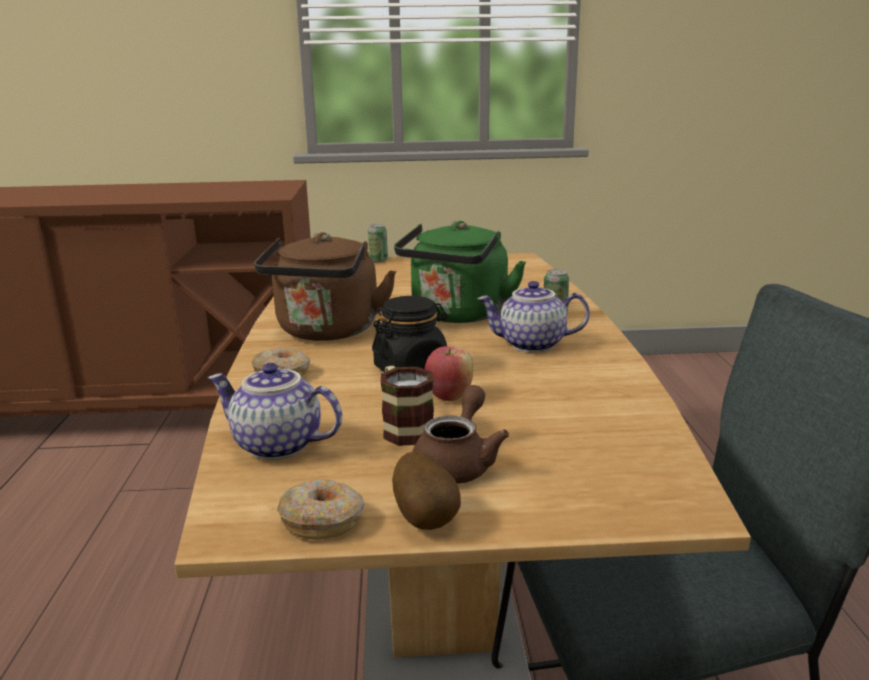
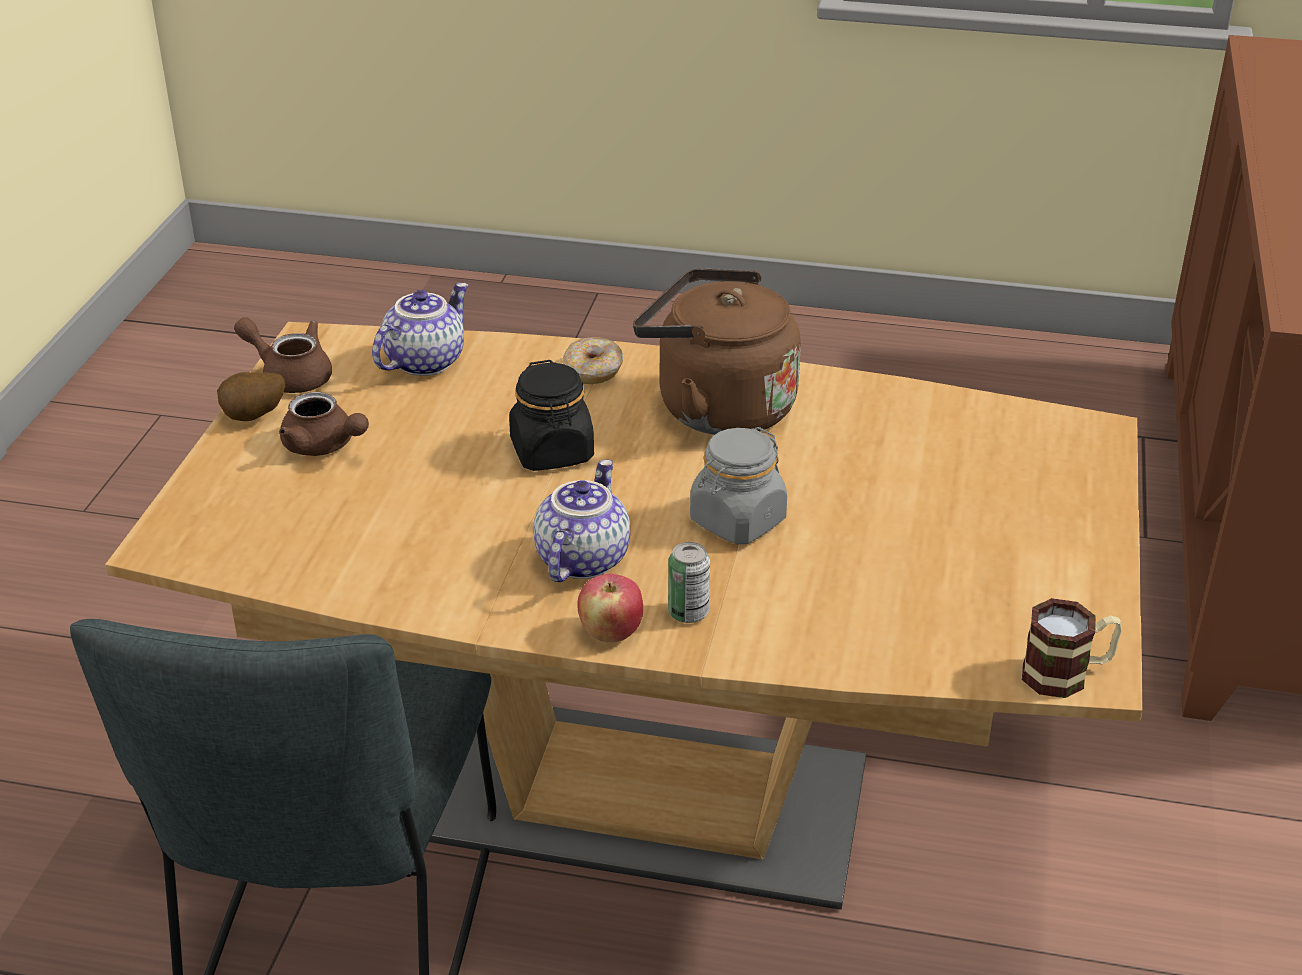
camera: 105 degrees right, 15 degrees up
donut [277,479,364,540] -> brown teapot [234,317,332,393]
can [368,224,388,263] -> none
mug [381,366,434,446] -> mug moved to [1022,598,1122,698]
green kettle [394,221,526,323] -> grey jar [690,427,787,544]
apple [425,346,473,402] -> apple moved to [578,574,643,642]

